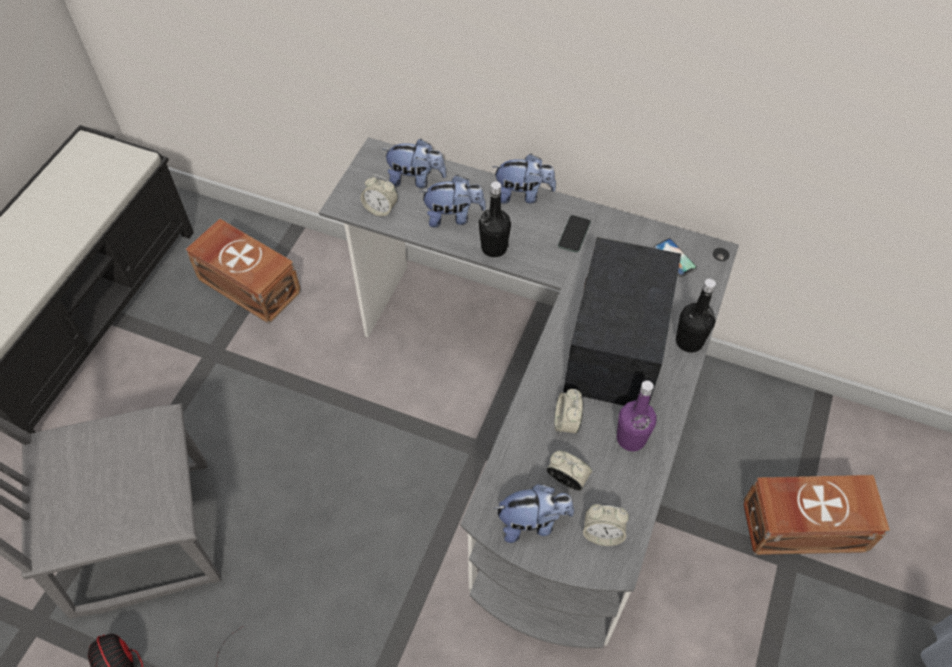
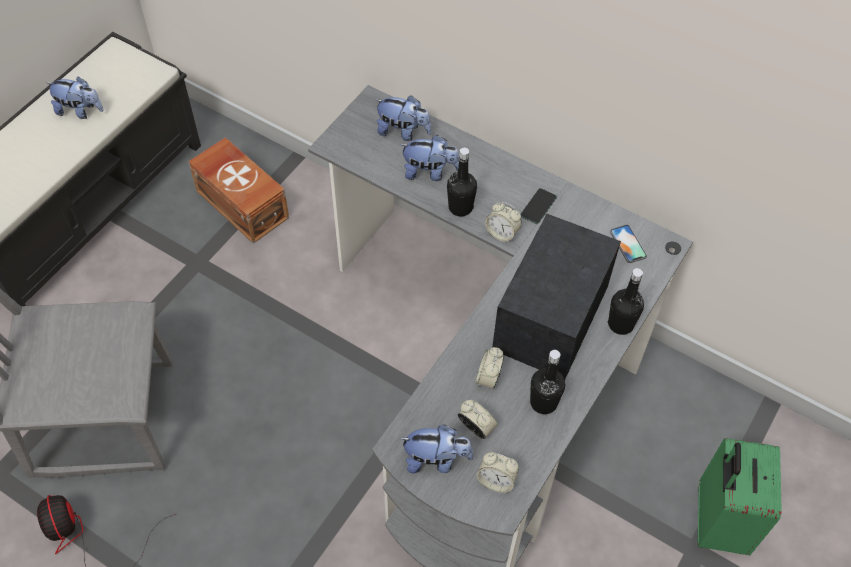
camera: 10 degrees right, 0 degrees up
alarm clock [361,175,398,217] -> alarm clock moved to [485,202,522,243]
plush toy [492,154,556,204] -> plush toy moved to [45,76,104,119]
purple bottle [617,381,656,451] -> black bottle [530,350,565,414]
brown storage box [743,475,890,555] -> green suitcase [697,438,782,555]

